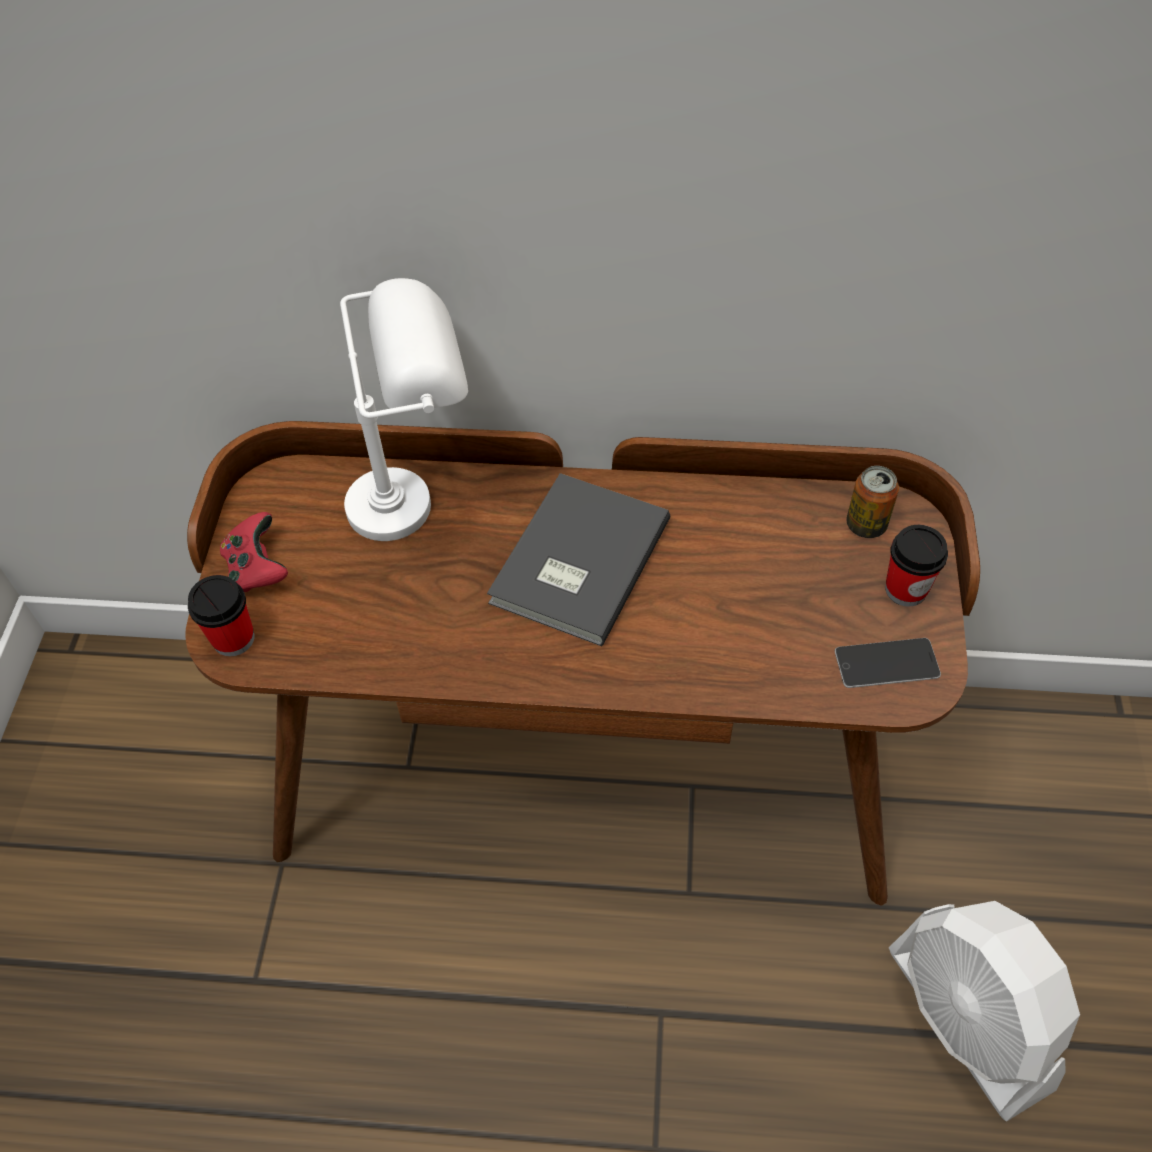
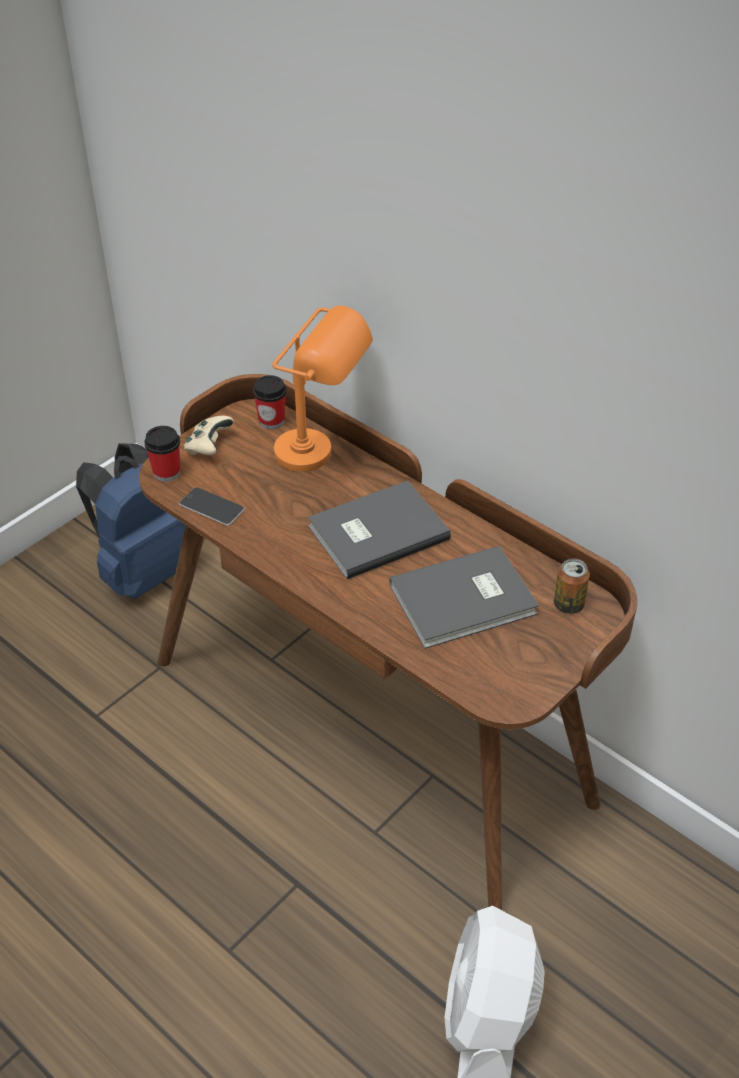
camera: 35 degrees right, 10 degrees down
red game controller [220,512,288,592] -> beige game controller [184,416,234,455]
white table lamp [340,278,468,541] -> orange table lamp [272,306,373,472]
phone [835,638,941,688] -> phone moved to [179,487,245,526]
cup [885,525,948,607] -> cup moved to [253,375,286,429]
none -> blue backpack [76,443,186,599]
none -> grey book [389,546,539,649]

